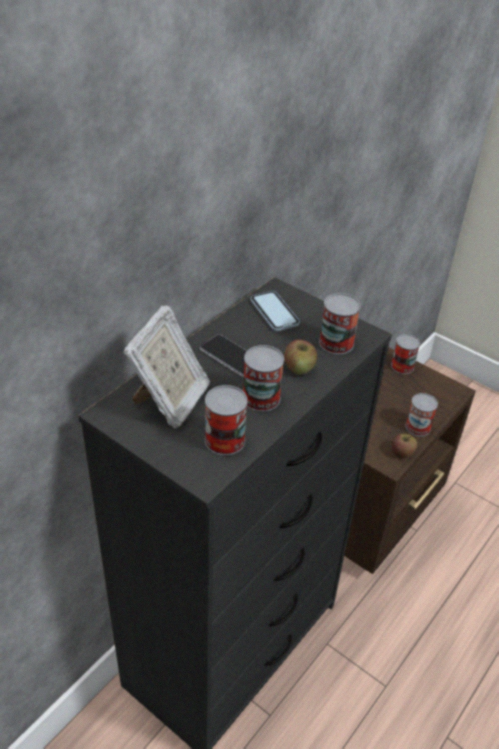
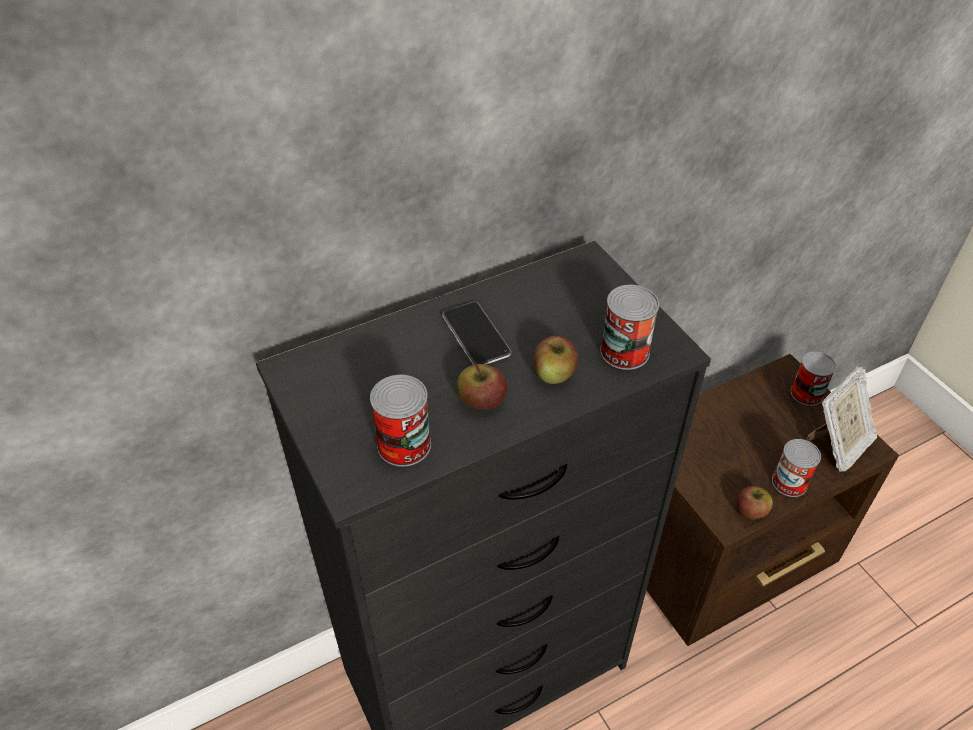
camera: 25 degrees right, 5 degrees up
picture frame [124,305,210,429] -> picture frame moved to [806,366,877,471]
can [243,345,284,412] -> apple [457,364,507,410]
phone [250,291,300,331] -> none

